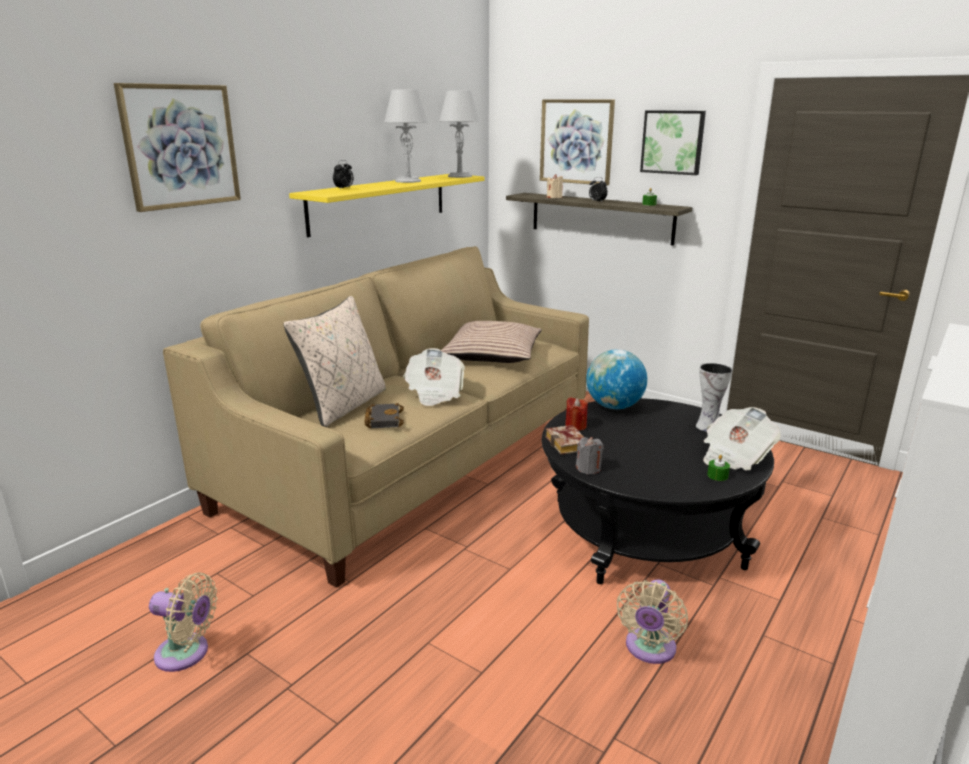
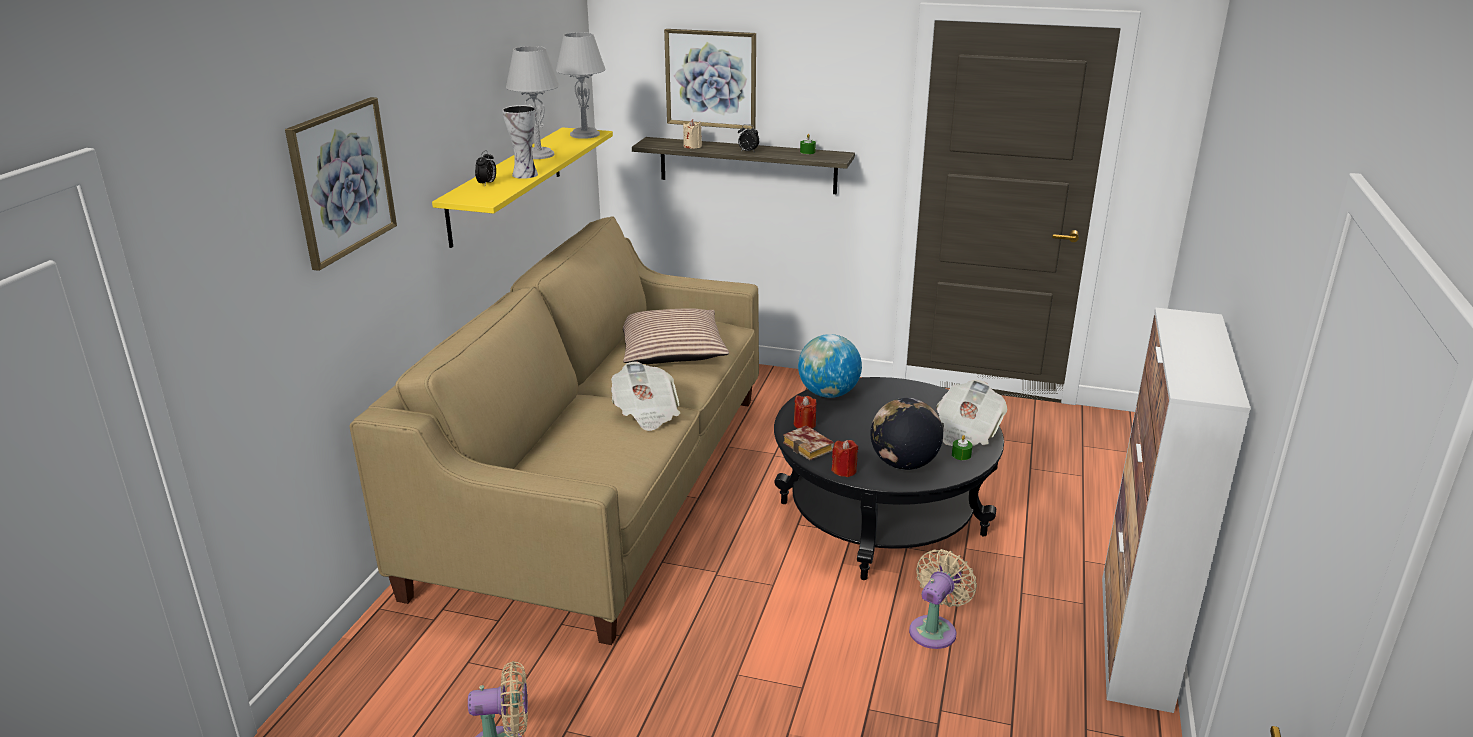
camera: 20 degrees left, 5 degrees up
beige pillow [283,296,386,427] -> none
black book [364,403,404,428] -> none
grey candle [576,437,604,474] -> red candle [832,440,858,477]
beige fan [617,579,688,664] -> beige fan turned 150 degrees counterclockwise [909,549,977,649]
picture [640,110,706,175] -> none
vase [696,363,733,432] -> vase moved to [502,105,538,179]
none -> globe [871,398,943,470]

